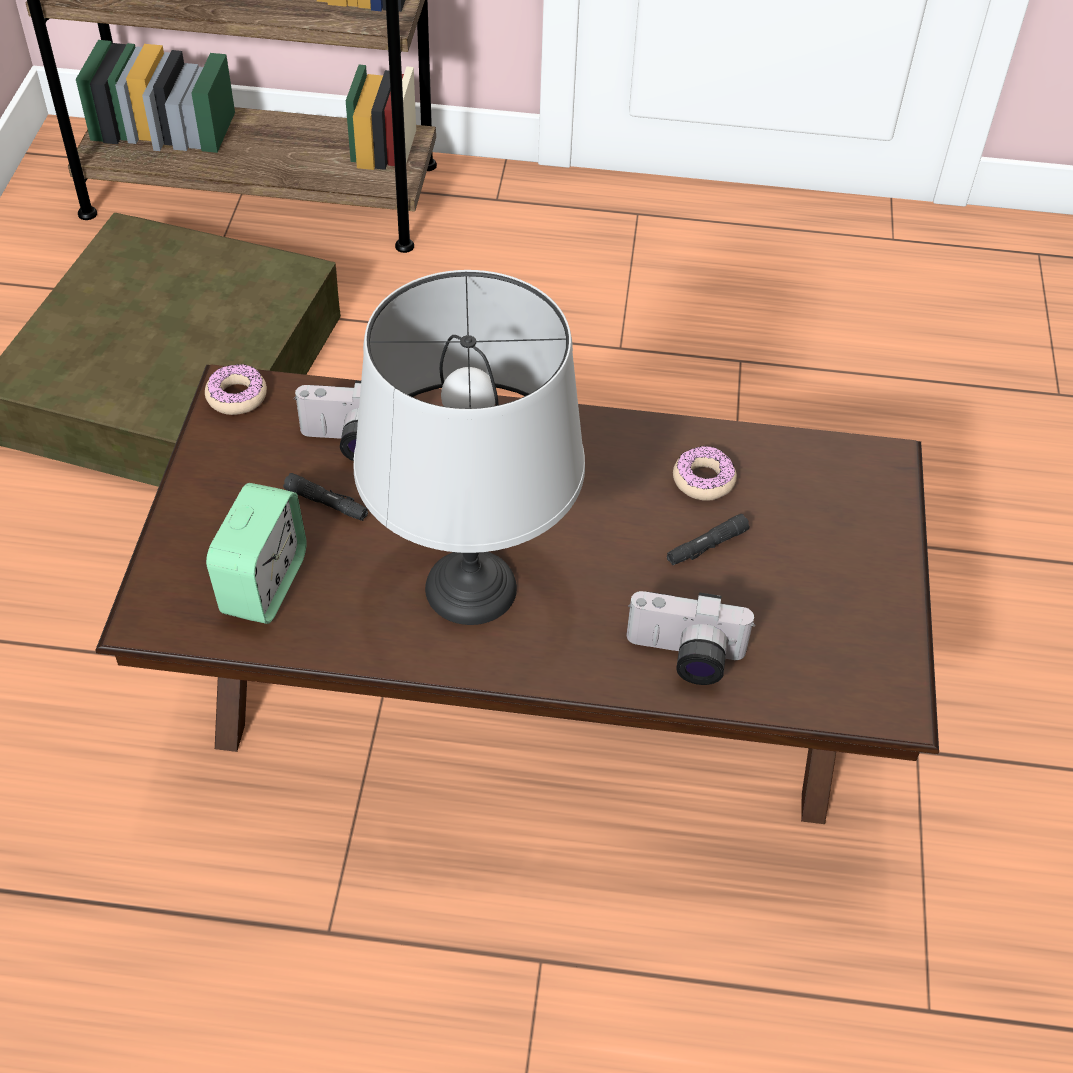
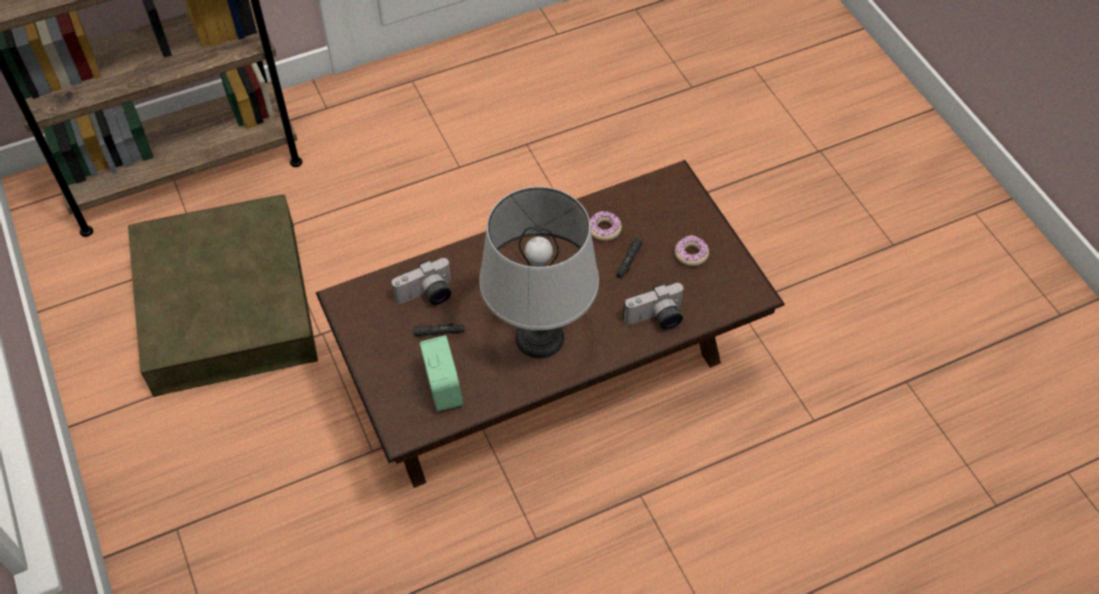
camera: 30 degrees left, 5 degrees up
donut [205,364,267,415] -> donut moved to [675,235,709,266]

